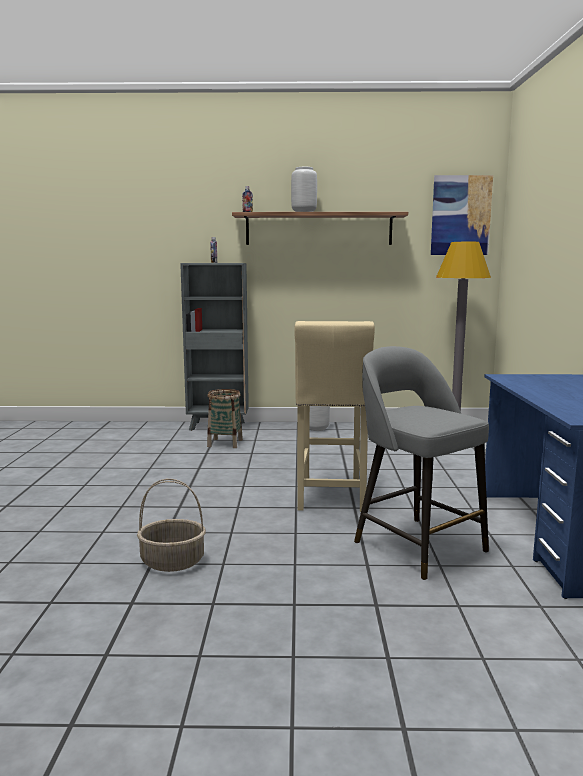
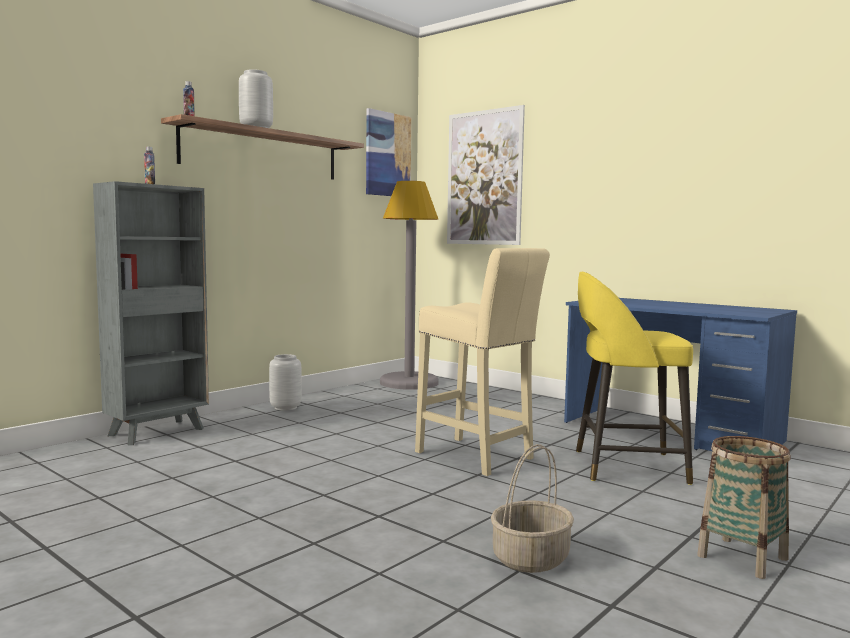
camera: 50 degrees left, 5 degrees down
basket [207,389,243,448] -> basket moved to [697,436,791,579]
grey stool [354,346,489,580] -> yellow stool [576,272,693,485]
none -> picture [447,105,525,245]

